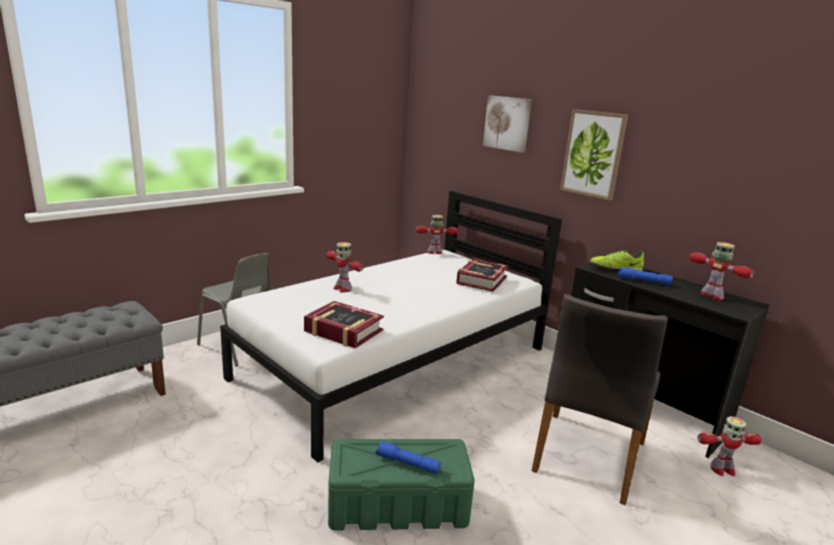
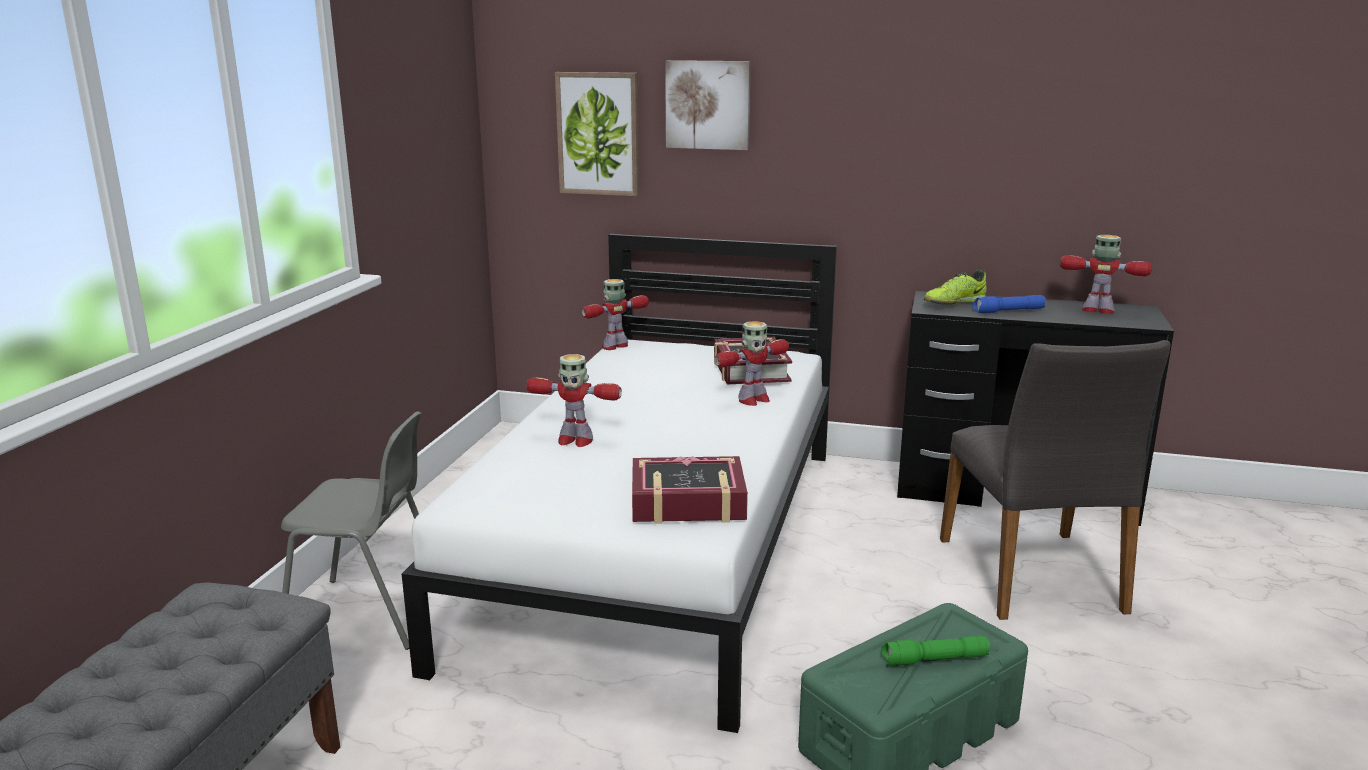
camera: 30 degrees left, 0 degrees up
blue flashlight [376,441,441,474] -> green flashlight [881,636,990,666]
picture [560,109,628,200] -> picture moved to [555,72,639,196]
toy robot [697,416,762,476] -> toy robot moved to [715,321,789,406]

